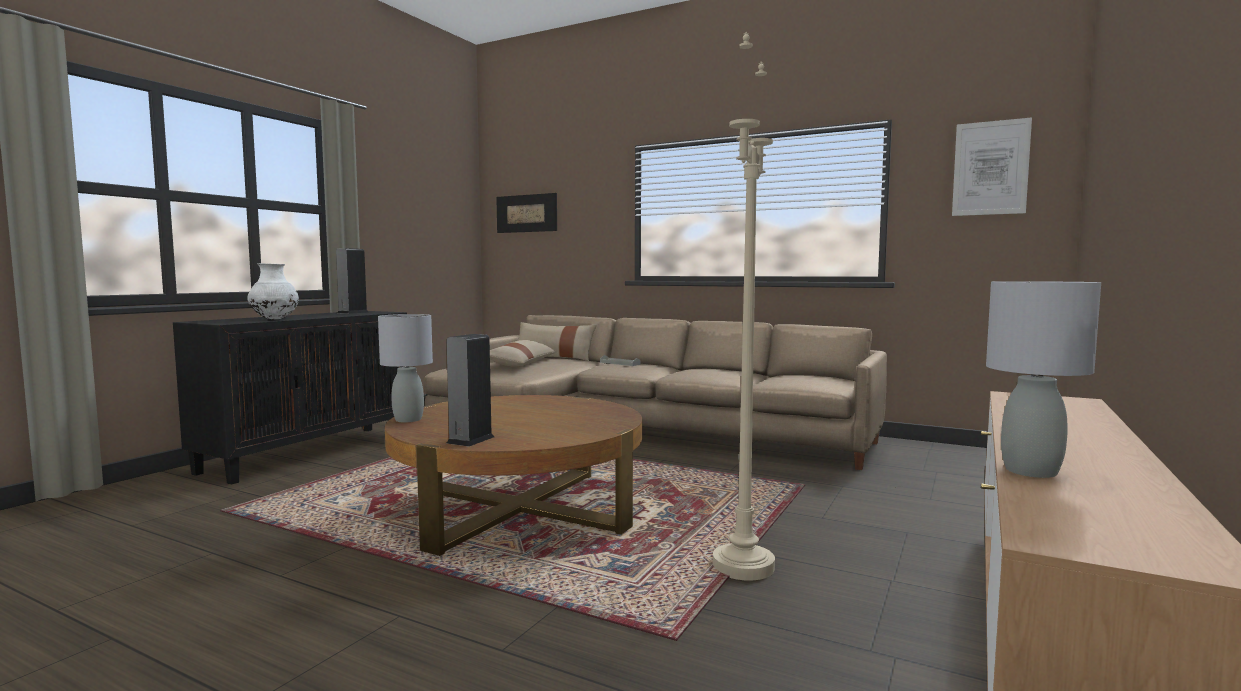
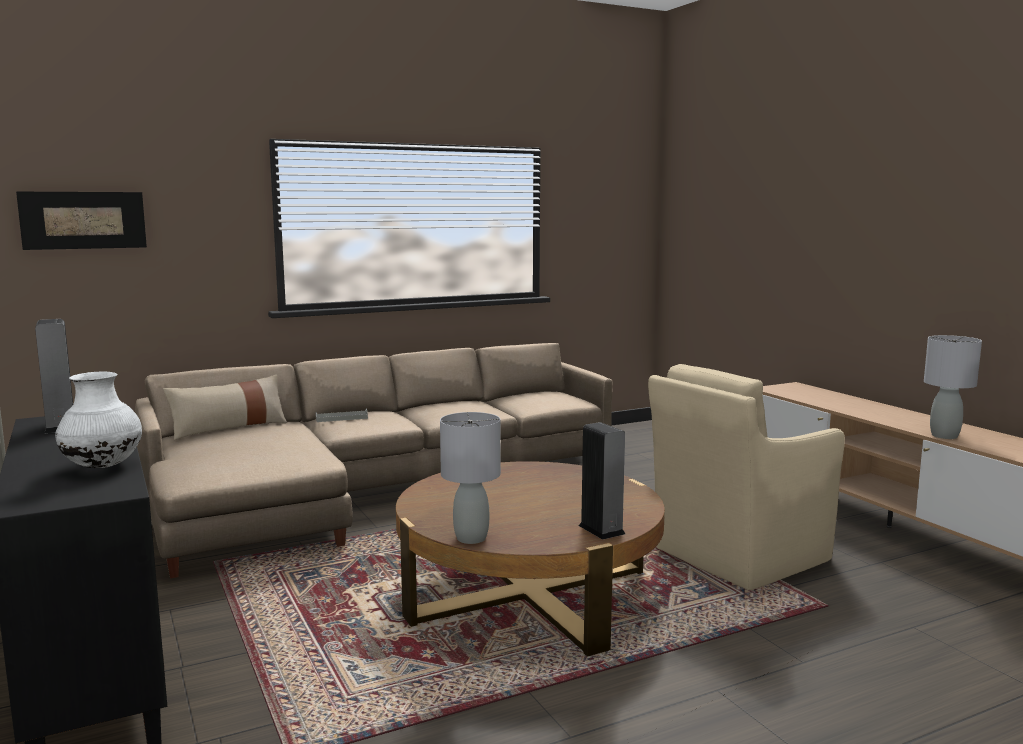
camera: 55 degrees left, 5 degrees up
beige pillow [490,340,557,367] -> none
beige floor lamp [713,32,775,580] -> beige armchair [648,364,845,590]
picture [952,117,1032,216] -> none

